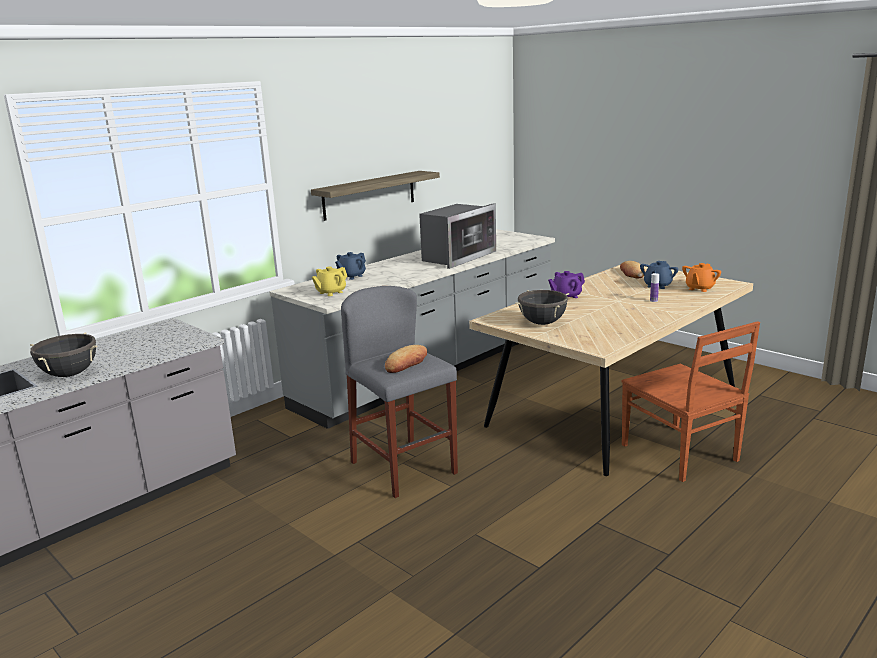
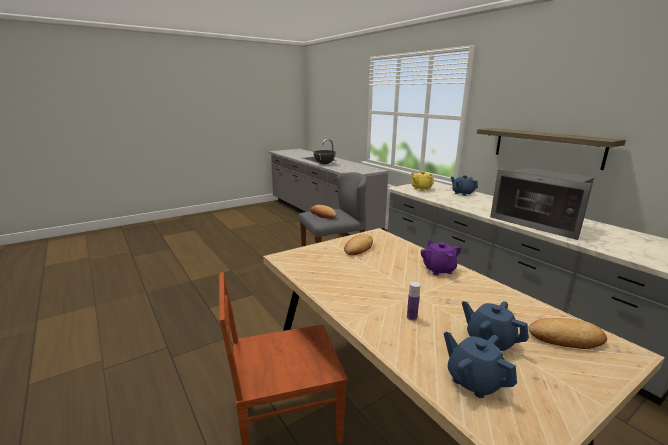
camera: 100 degrees right, 0 degrees up
black cooking pot [515,290,569,325] -> bread [344,234,373,255]
orange teapot [682,263,721,292] -> blue teapot [444,331,517,398]

